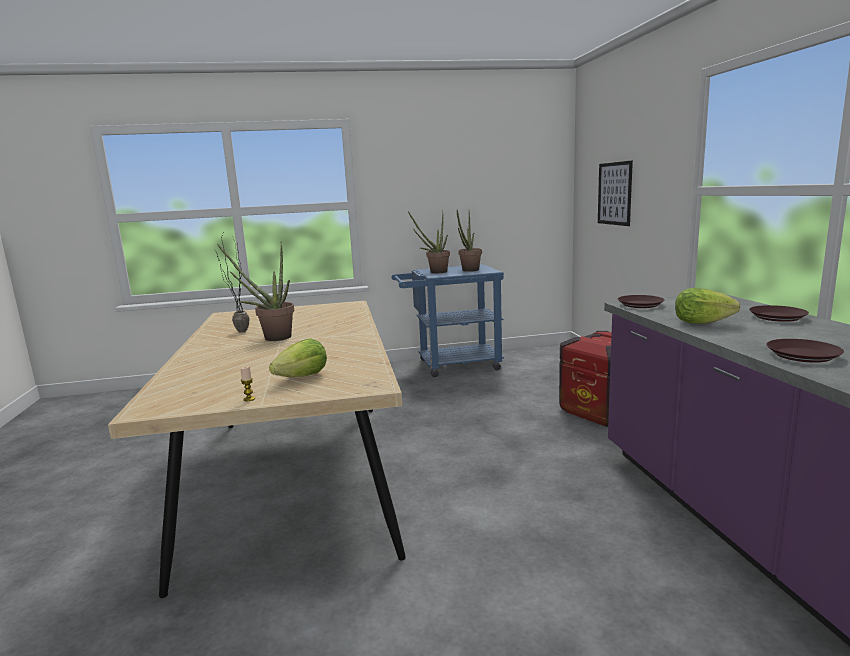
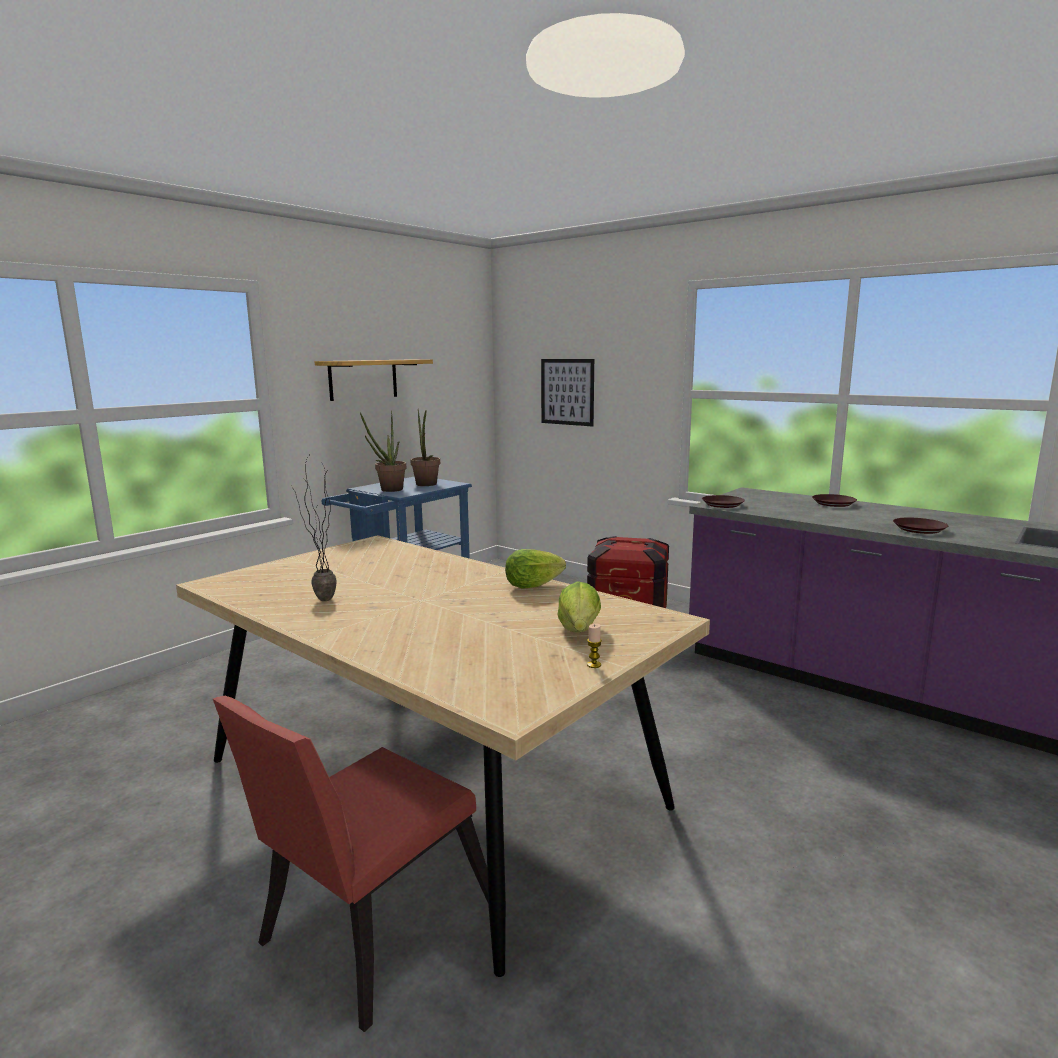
camera: 40 degrees left, 0 degrees up
potted plant [217,243,294,341] -> none
lettuce [675,288,740,324] -> lettuce moved to [505,549,566,589]
none -> red chair [213,696,488,1032]
none -> shelf [315,360,433,401]

